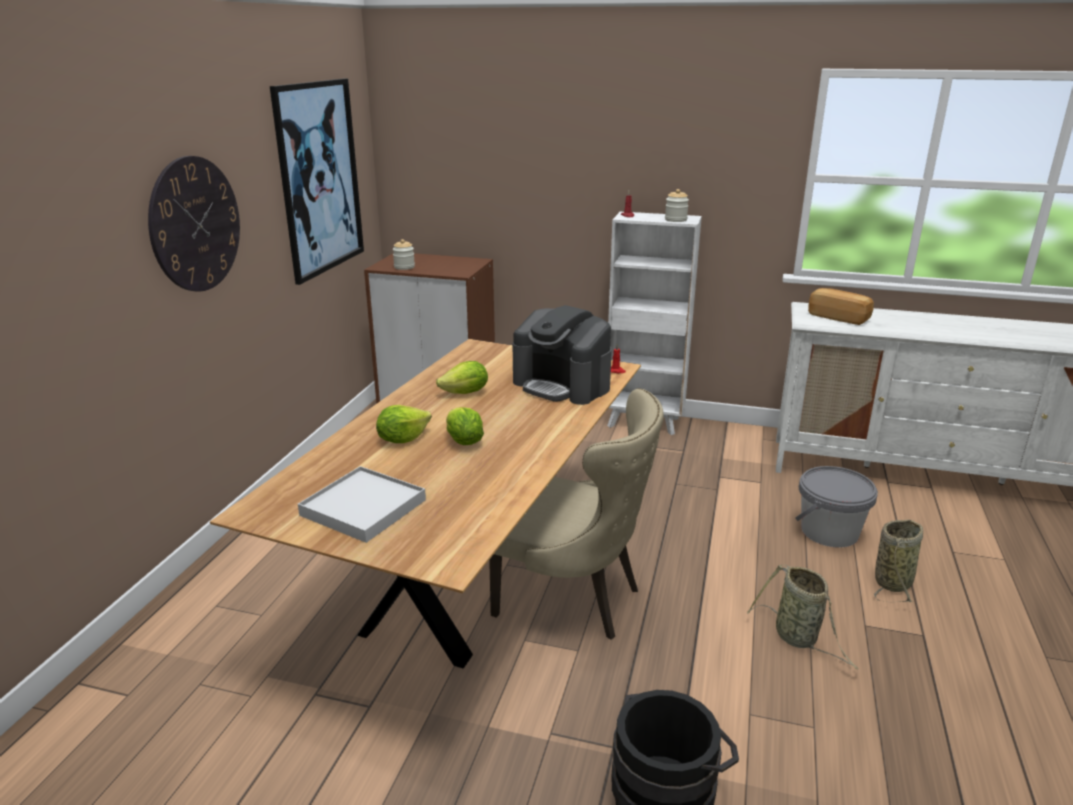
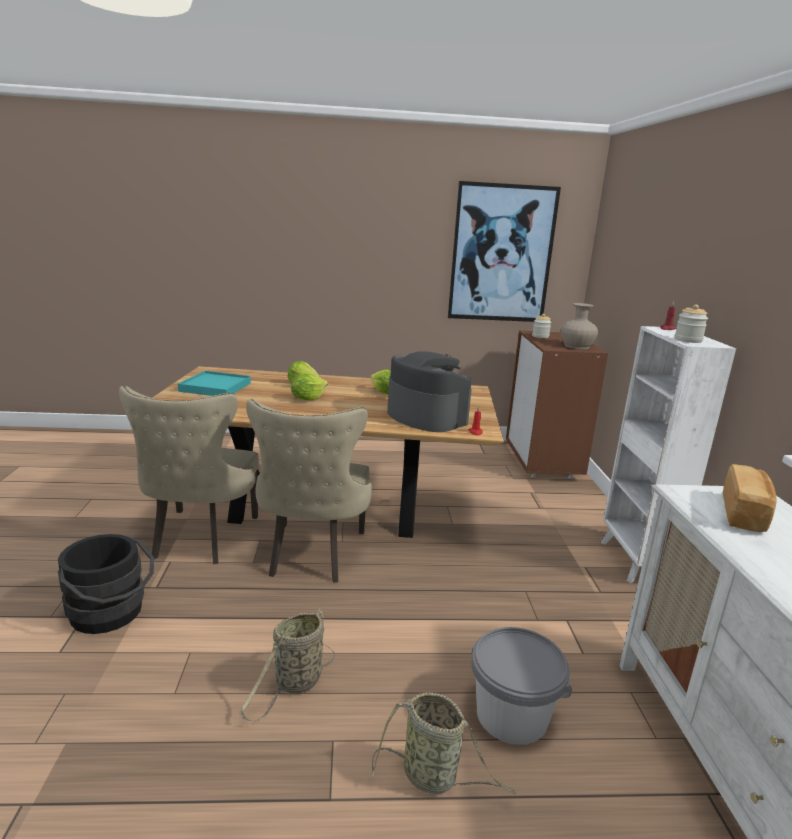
camera: 70 degrees right, 5 degrees down
wall clock [148,156,240,291] -> none
white tray [298,466,426,543] -> turquoise tray [178,371,251,396]
coffee machine [513,305,612,405] -> coffee machine turned 120 degrees clockwise [387,351,472,432]
none -> beige chair [119,386,259,564]
none -> beige vase [561,303,598,349]

